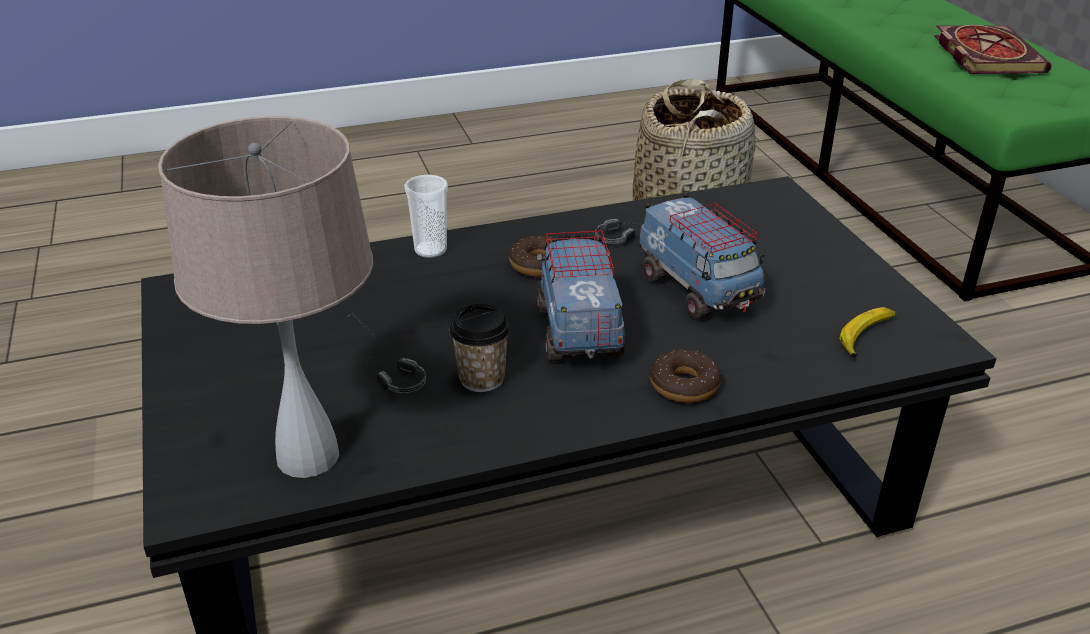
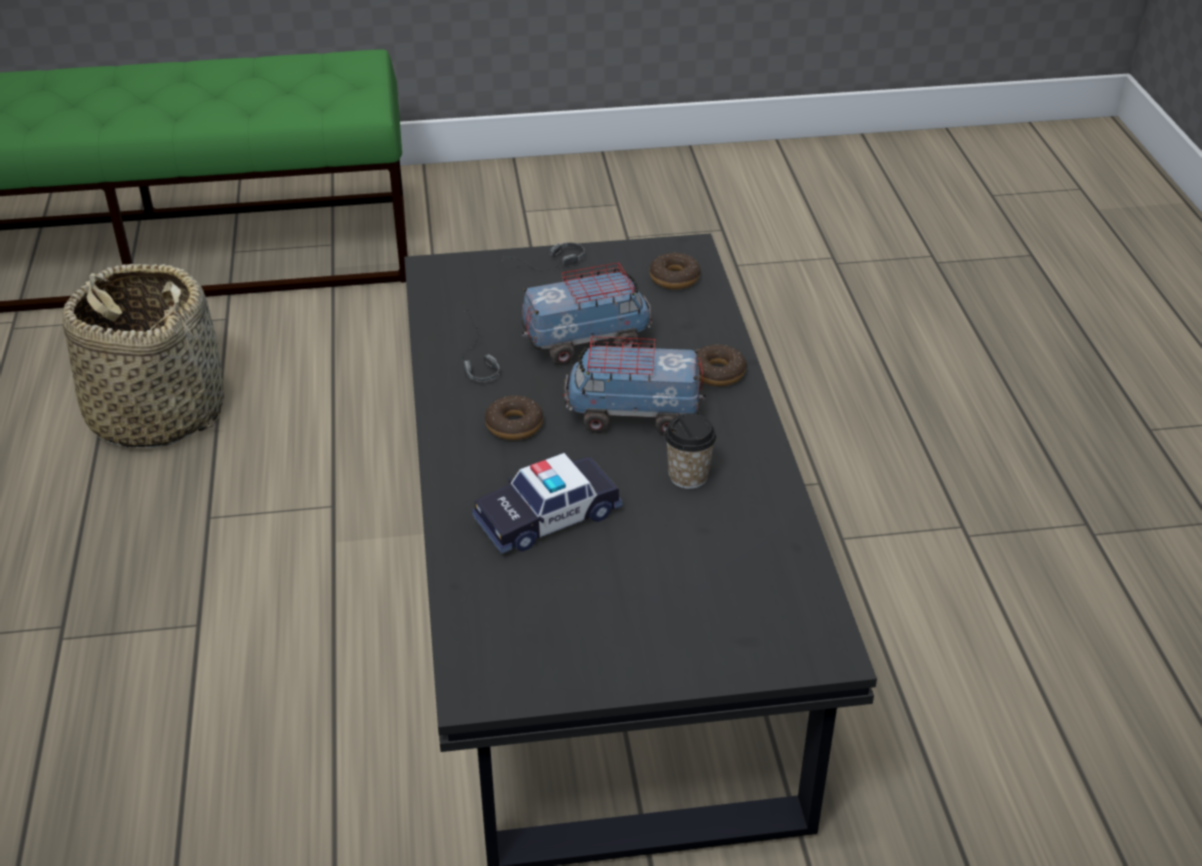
camera: 80 degrees left, 5 degrees up
beige table lamp [158,116,373,478] -> none
headphones [347,313,426,393] -> headphones moved to [502,242,585,272]
cup [404,175,448,258] -> none
banana [839,307,896,358] -> donut [649,253,701,289]
book [934,25,1051,74] -> none
none -> toy car [472,453,622,554]

